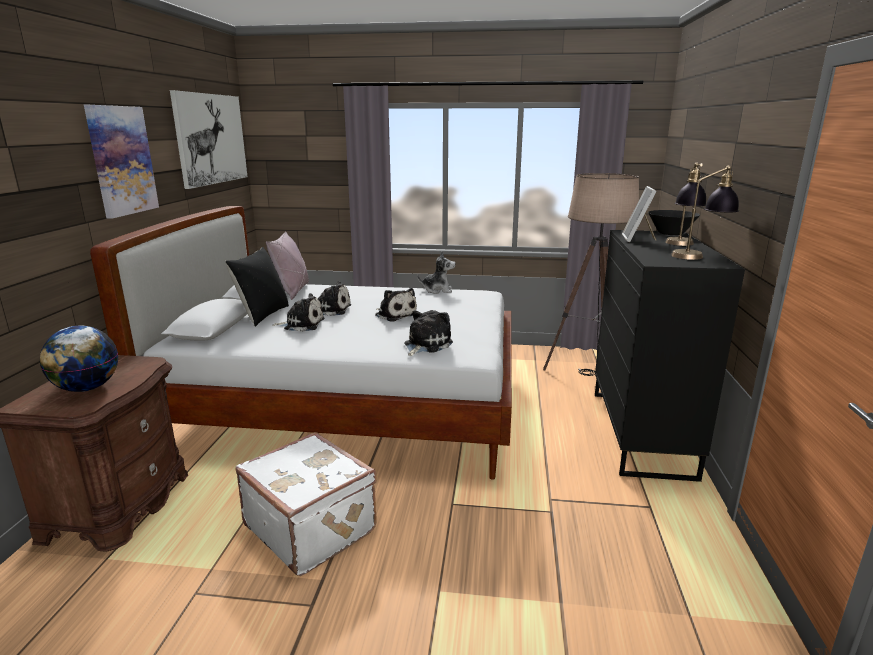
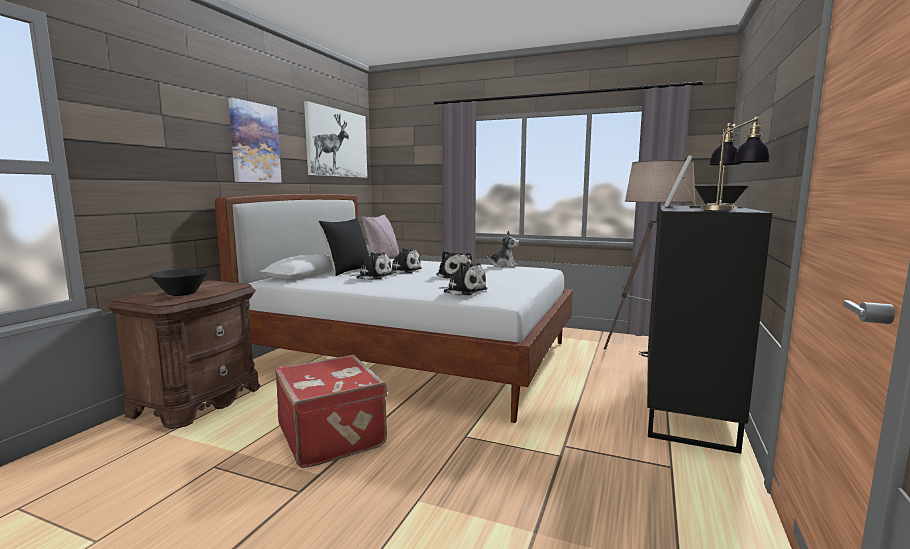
camera: 15 degrees right, 10 degrees down
globe [40,325,118,392] -> black bowl [149,269,209,296]
white suitcase [236,432,377,576] -> red suitcase [275,355,387,468]
plush toy [404,310,453,356] -> plush toy turned 75 degrees clockwise [438,262,488,295]

